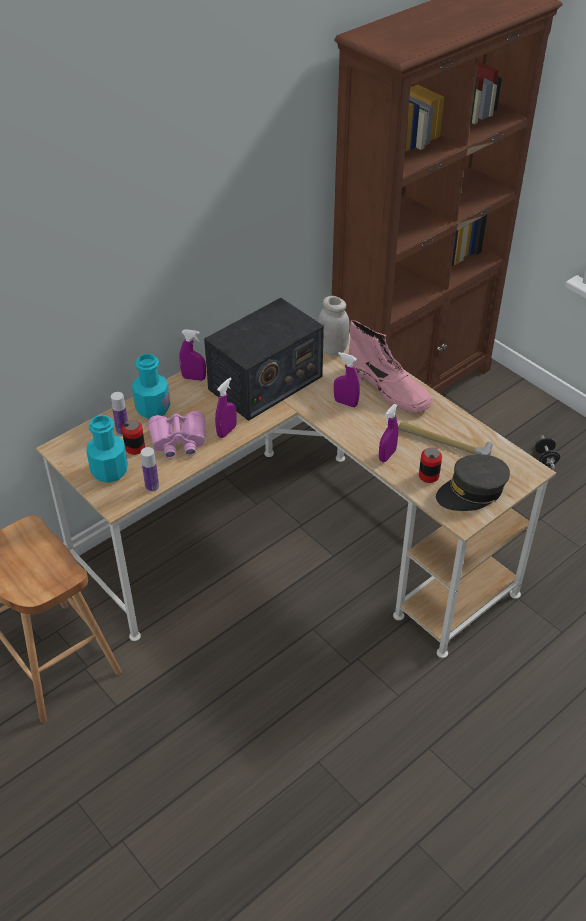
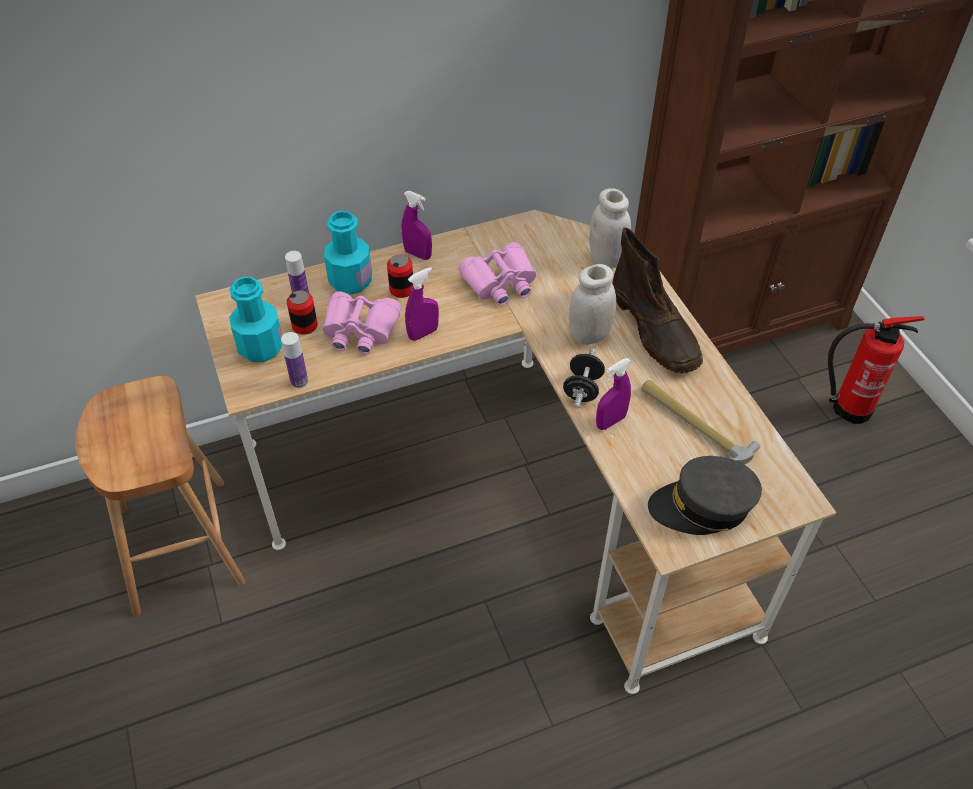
camera: 20 degrees right, 5 degrees up
radio [204,298,324,421] -> pink binoculars [458,242,536,305]
purple spray bottle [334,352,360,407] -> white jar [569,264,616,345]
pink boot [348,320,433,413] -> brown boot [613,227,703,374]
can [419,448,442,483] -> can moved to [387,254,413,298]
black dumbbell [535,435,560,469] -> black dumbbell moved to [563,349,605,409]
none -> fire extinguisher [828,316,925,424]

